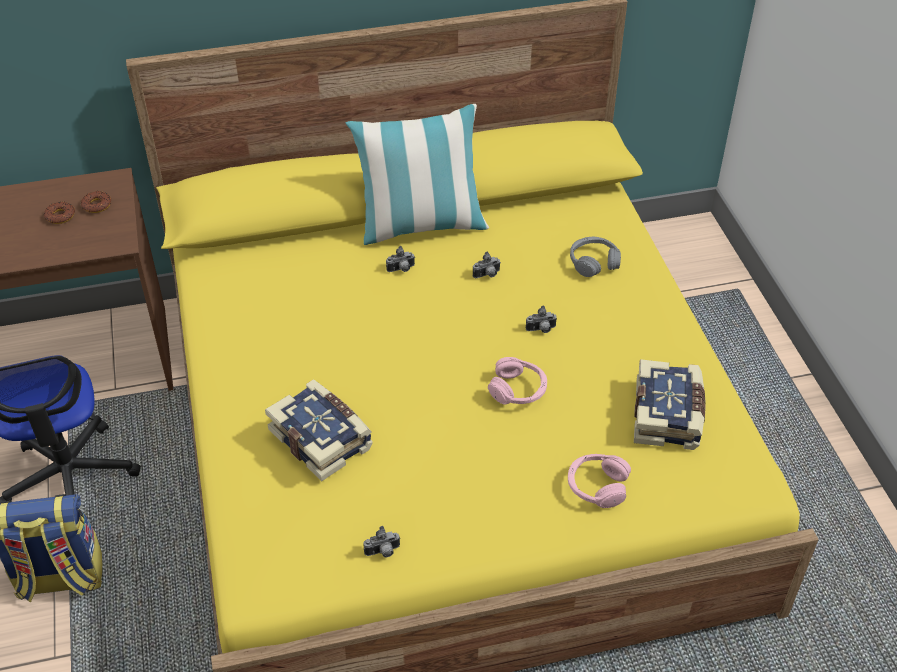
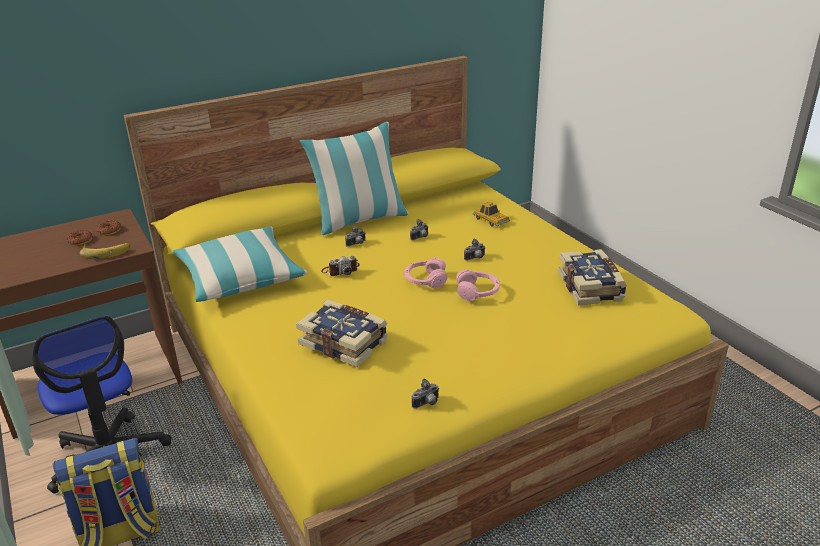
camera: 15 degrees left, 15 degrees down
pink headphones [568,454,631,508] -> pink headphones moved to [404,258,447,288]
grey headphones [570,237,621,277] -> toy car [473,201,510,227]
none -> banana [80,243,130,259]
none -> pillow [173,226,308,302]
none -> camera [321,255,360,276]

